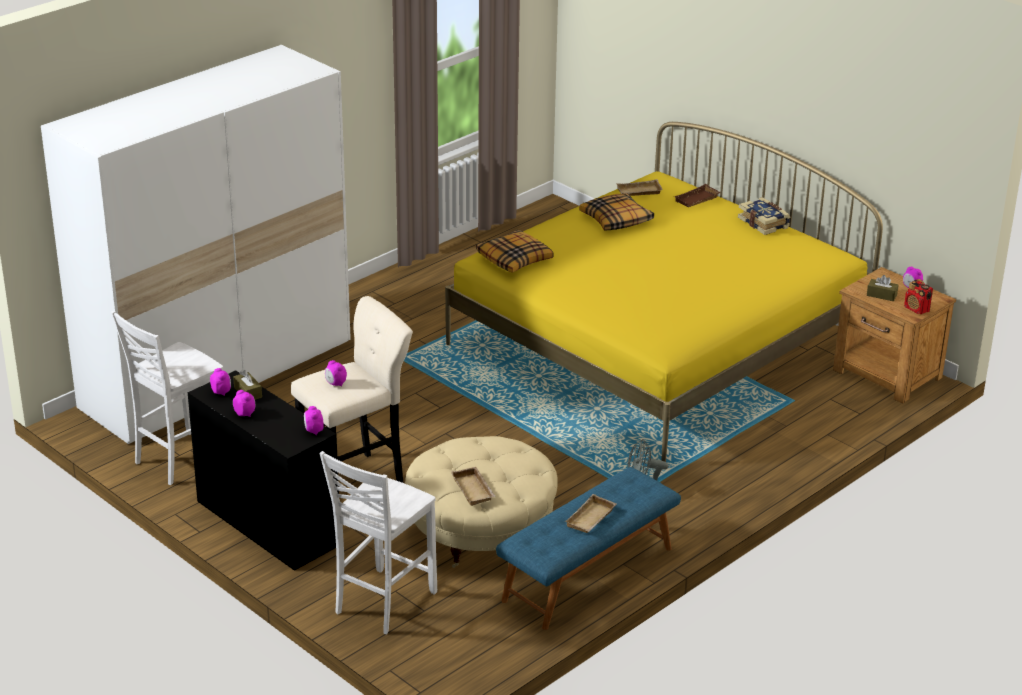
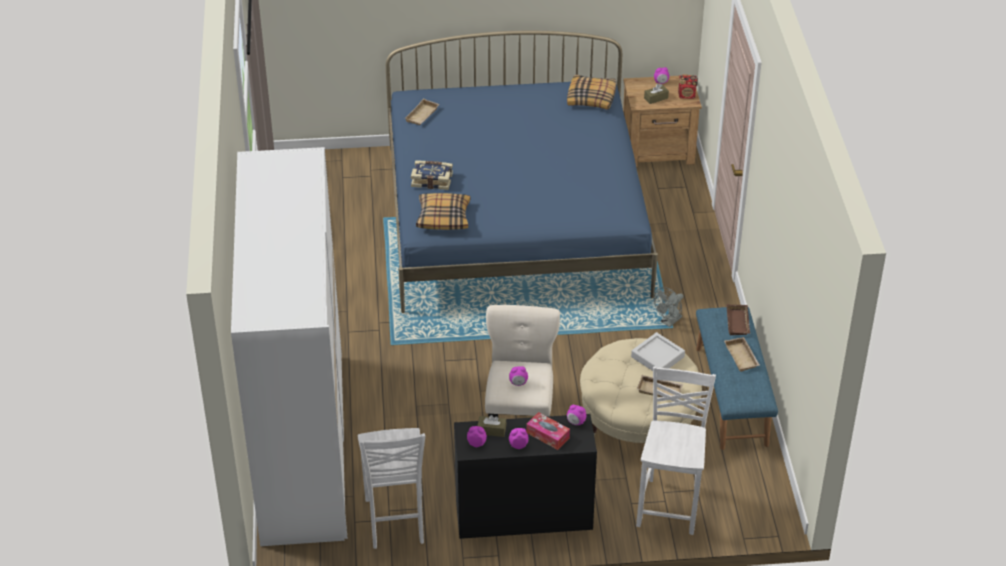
camera: 50 degrees left, 10 degrees up
white chair [319,451,437,634] -> white chair turned 150 degrees counterclockwise [636,366,716,535]
yellow bed [445,122,883,462] -> blue bed [386,31,658,313]
pillow [579,193,654,230] -> pillow moved to [567,74,616,110]
brown tray [674,184,721,207] -> brown tray moved to [726,304,750,335]
book [738,197,790,235] -> book moved to [411,160,453,190]
none -> tissue box [526,412,570,450]
none -> grey tray [631,332,685,371]

